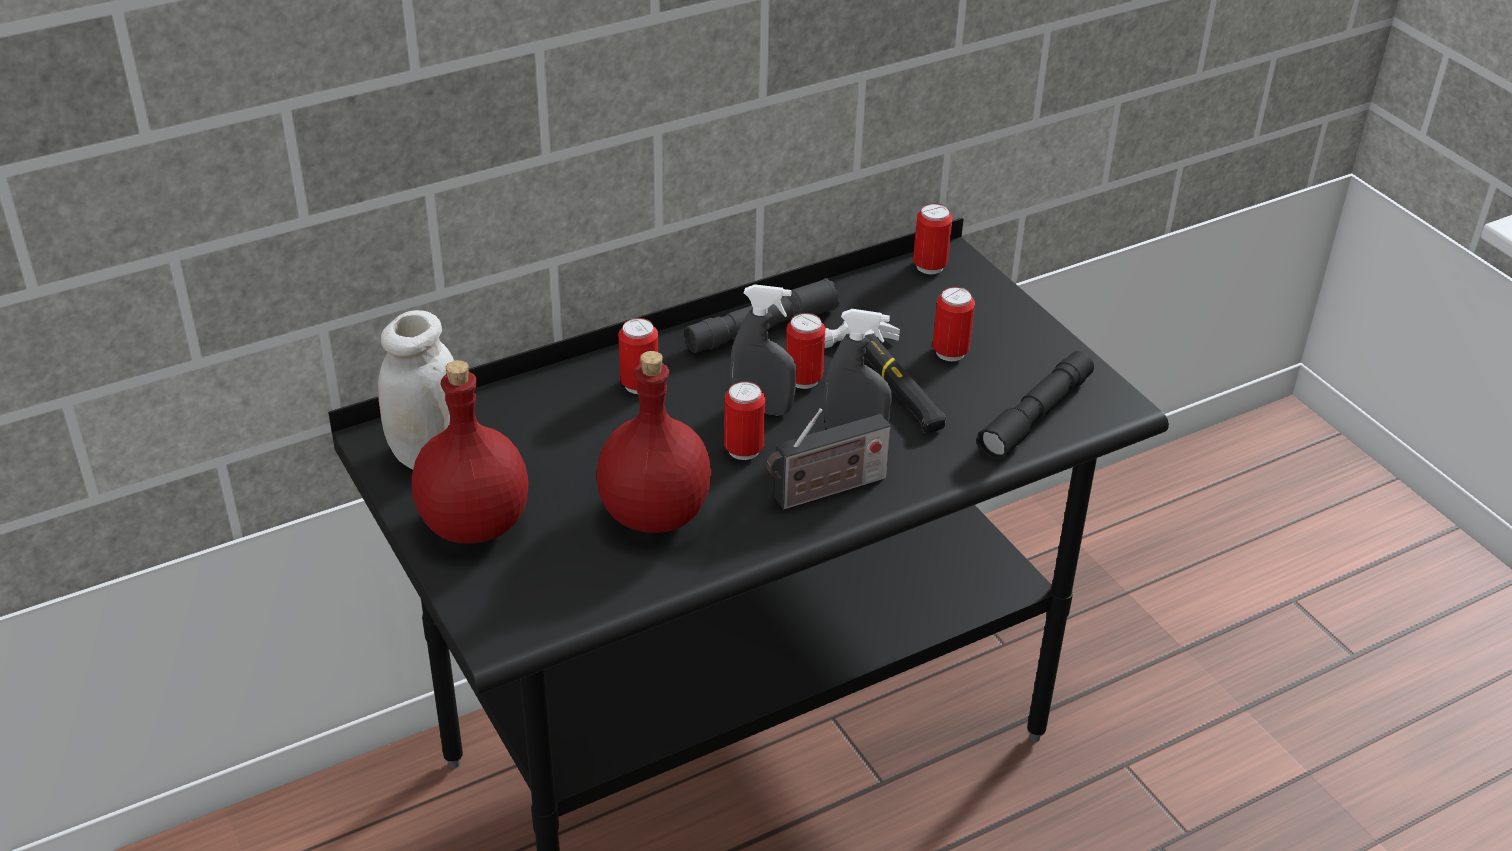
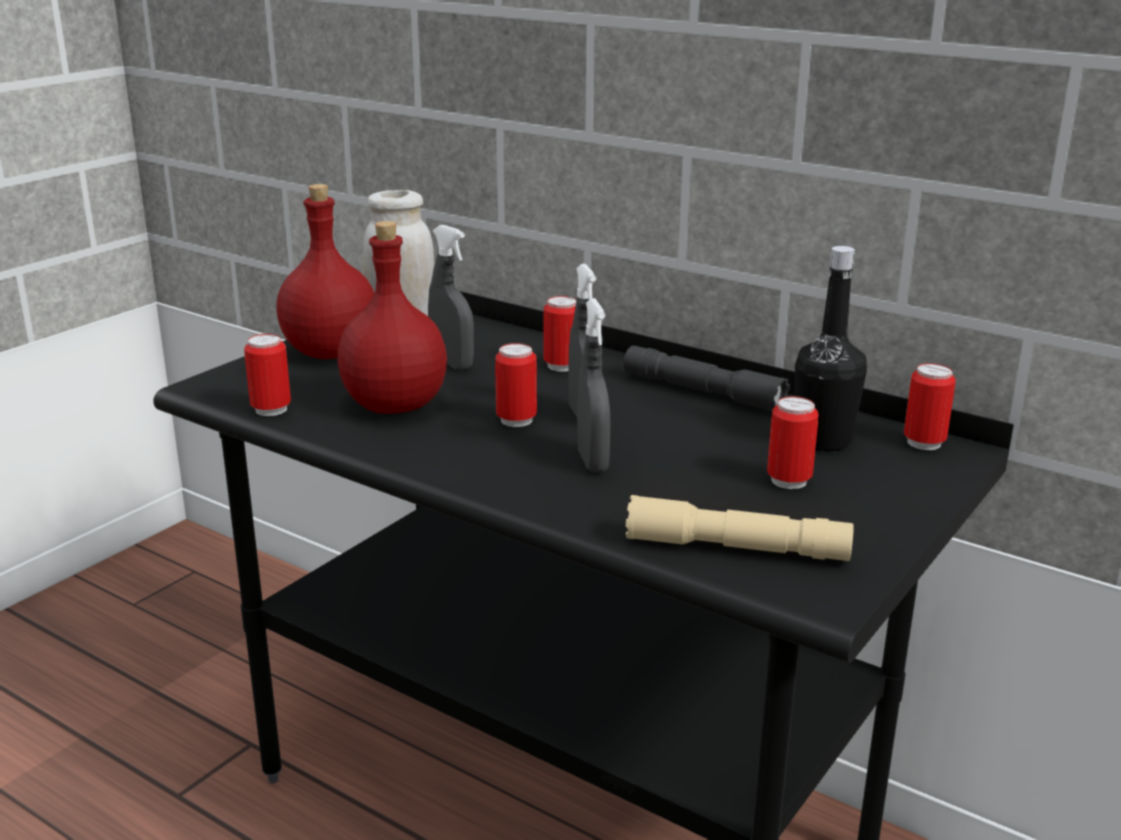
camera: 65 degrees right, 15 degrees down
radio [766,408,891,510] -> none
can [786,313,825,389] -> can moved to [244,334,291,416]
hammer [824,321,946,433] -> none
black flashlight [976,351,1094,461] -> beige flashlight [626,495,854,561]
none -> grey spray bottle [428,225,474,370]
none -> black bottle [795,246,867,452]

